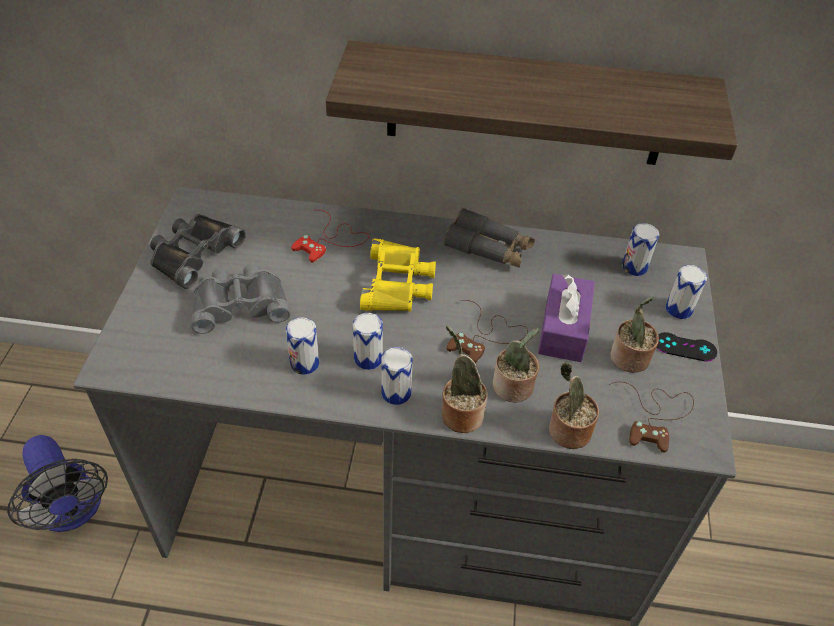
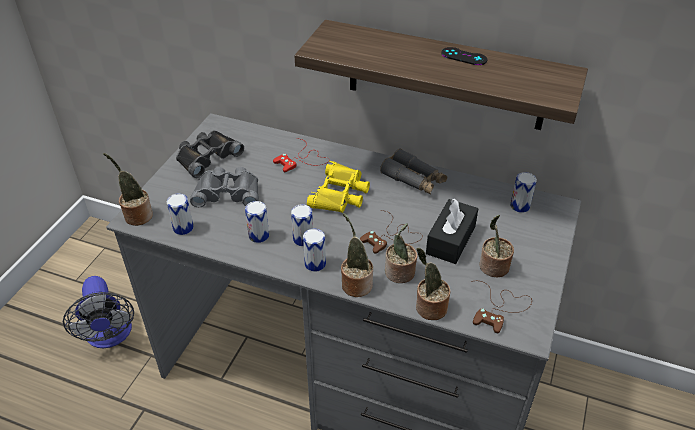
camera: 15 degrees right, 5 degrees down
purple tissue box [538,274,595,362] -> black tissue box [426,198,478,264]
black game controller [656,332,717,362] -> black game controller moved to [441,47,487,65]
can [666,265,707,319] -> can moved to [167,194,194,235]
none -> potted plant [103,153,153,226]

